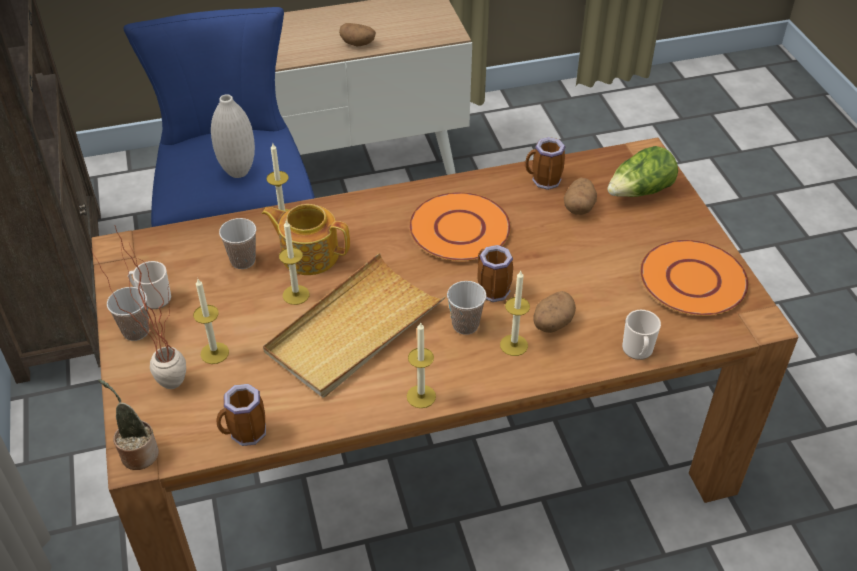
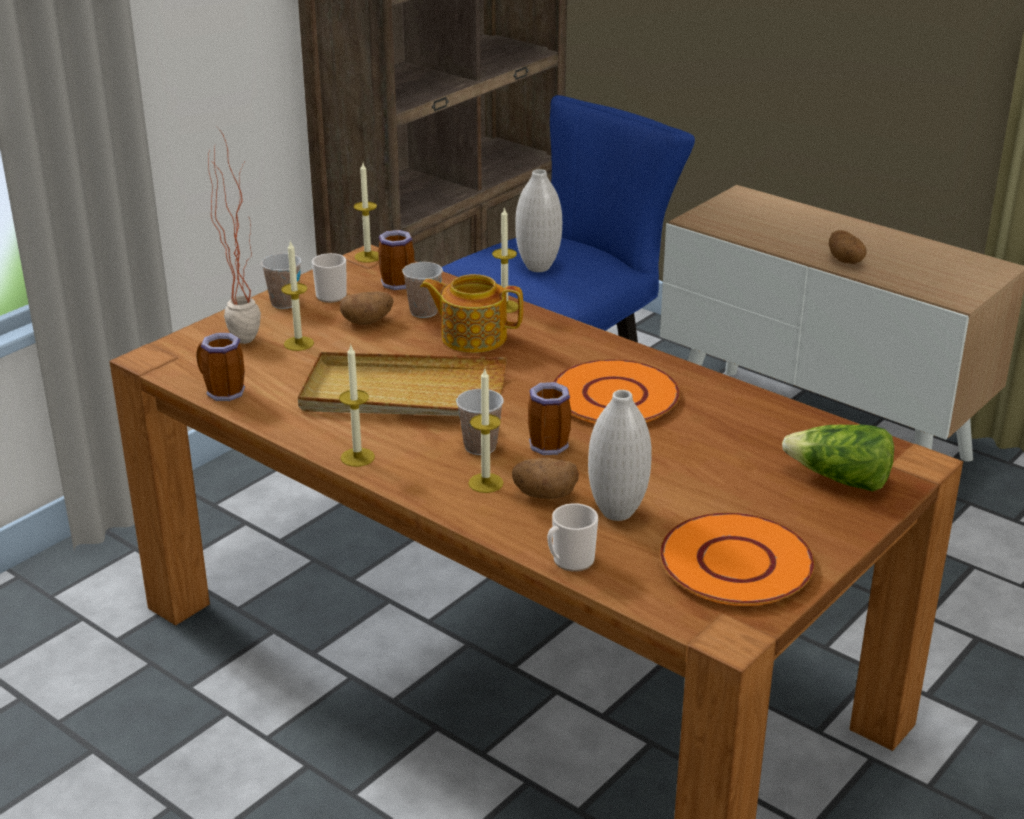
camera: 55 degrees right, 15 degrees down
potted plant [98,379,159,470] -> none
teapot [261,204,350,275] -> teapot turned 60 degrees counterclockwise [420,274,523,353]
candle [279,221,309,305] -> candle moved to [354,163,379,263]
mug [525,137,565,190] -> mug moved to [378,230,415,290]
potato [564,178,597,215] -> potato moved to [340,291,394,325]
none -> white vase [588,390,651,521]

